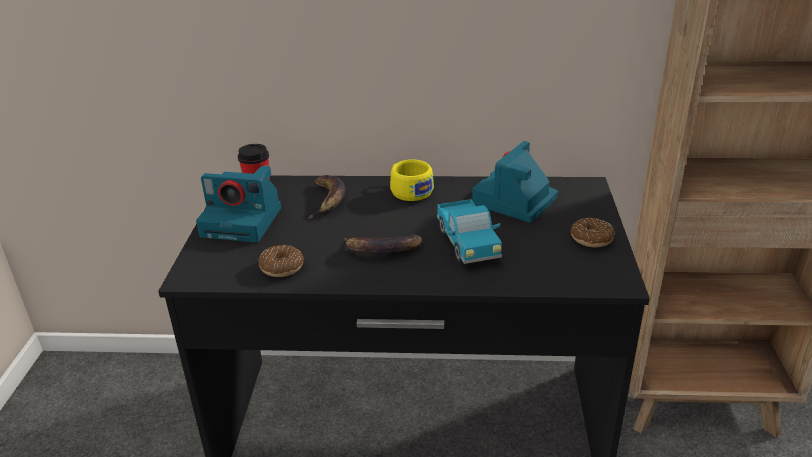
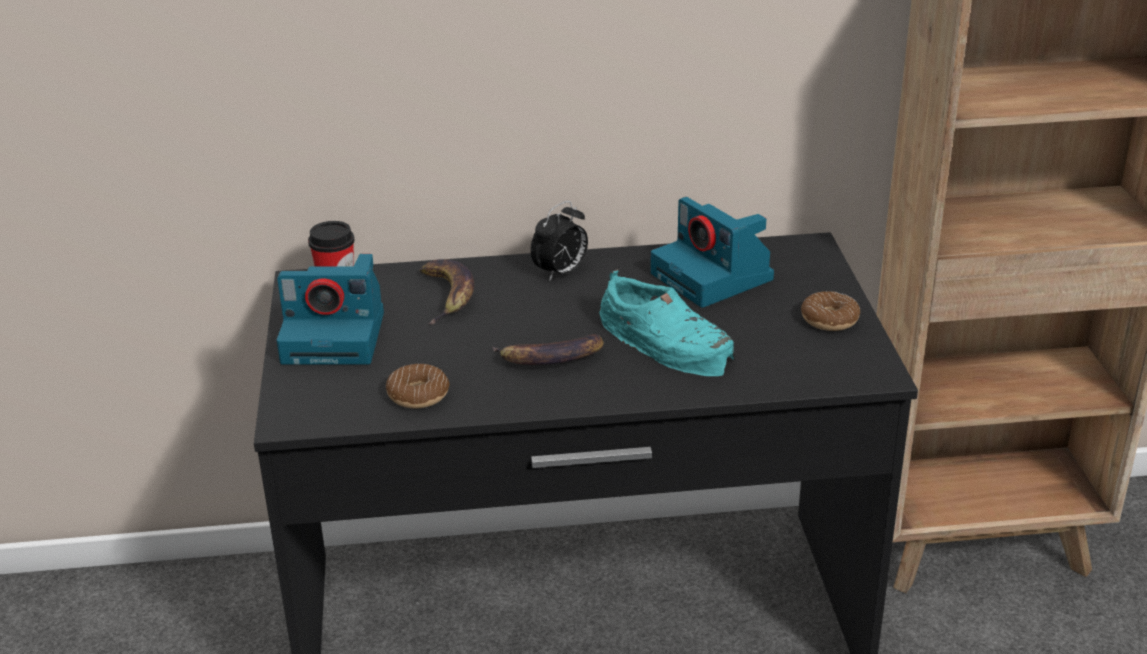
camera: 10 degrees left, 0 degrees up
yellow cup [390,159,434,201] -> alarm clock [531,201,588,281]
toy truck [437,199,502,264] -> turquoise shoe [599,269,734,376]
camera [472,141,558,223] -> camera turned 60 degrees counterclockwise [651,197,774,308]

